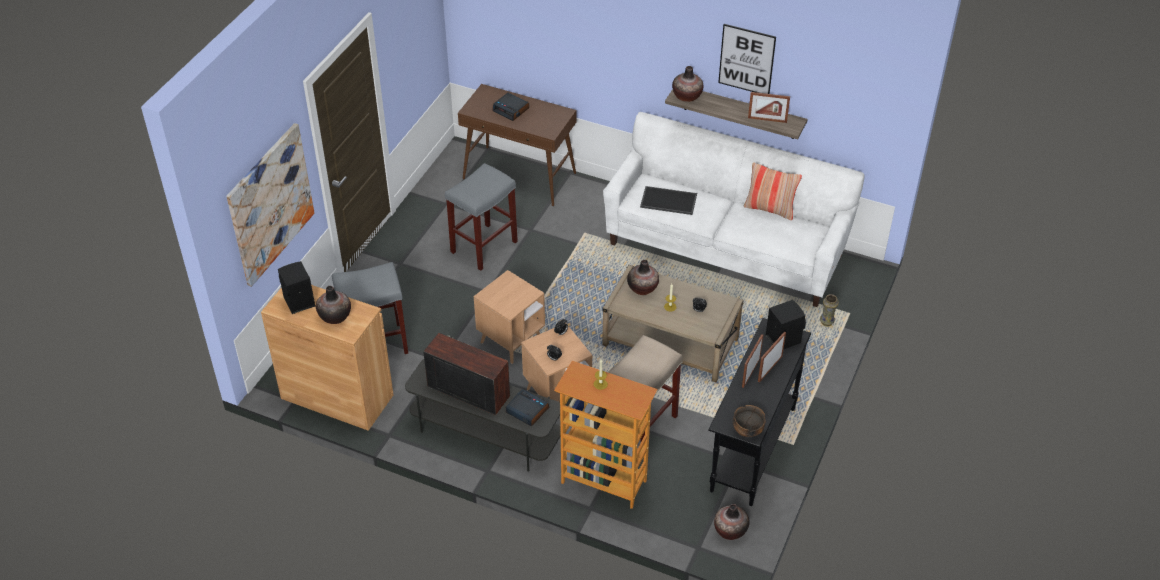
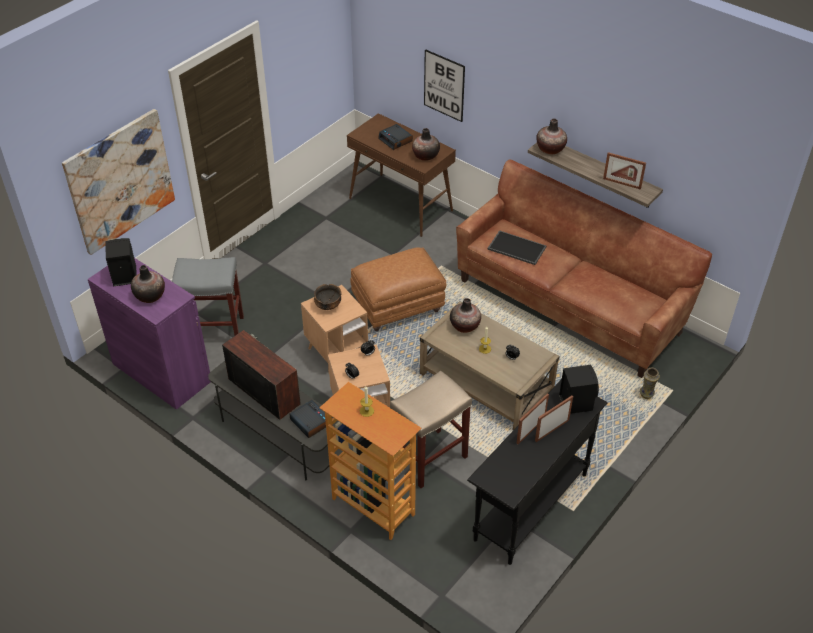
camera: 15 degrees right, 0 degrees up
brown cabinet [261,285,394,431] -> purple cabinet [88,258,210,410]
grey stool [445,163,518,271] -> none
white sofa [603,112,864,307] -> brown sofa [456,159,712,378]
vase [714,504,750,540] -> vase moved to [412,128,440,161]
picture [718,24,776,94] -> picture moved to [424,49,465,122]
bowl [732,405,766,437] -> bowl moved to [314,284,342,310]
pillow [744,162,802,220] -> none
none -> brown ottoman [350,247,446,331]

